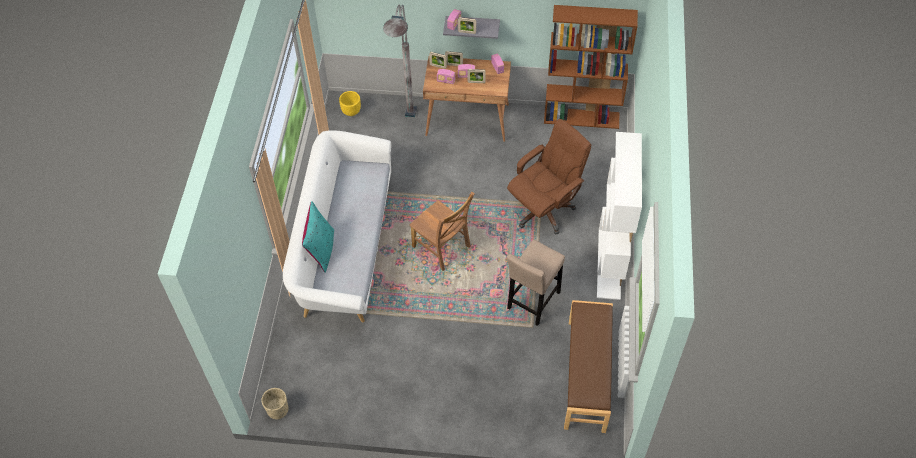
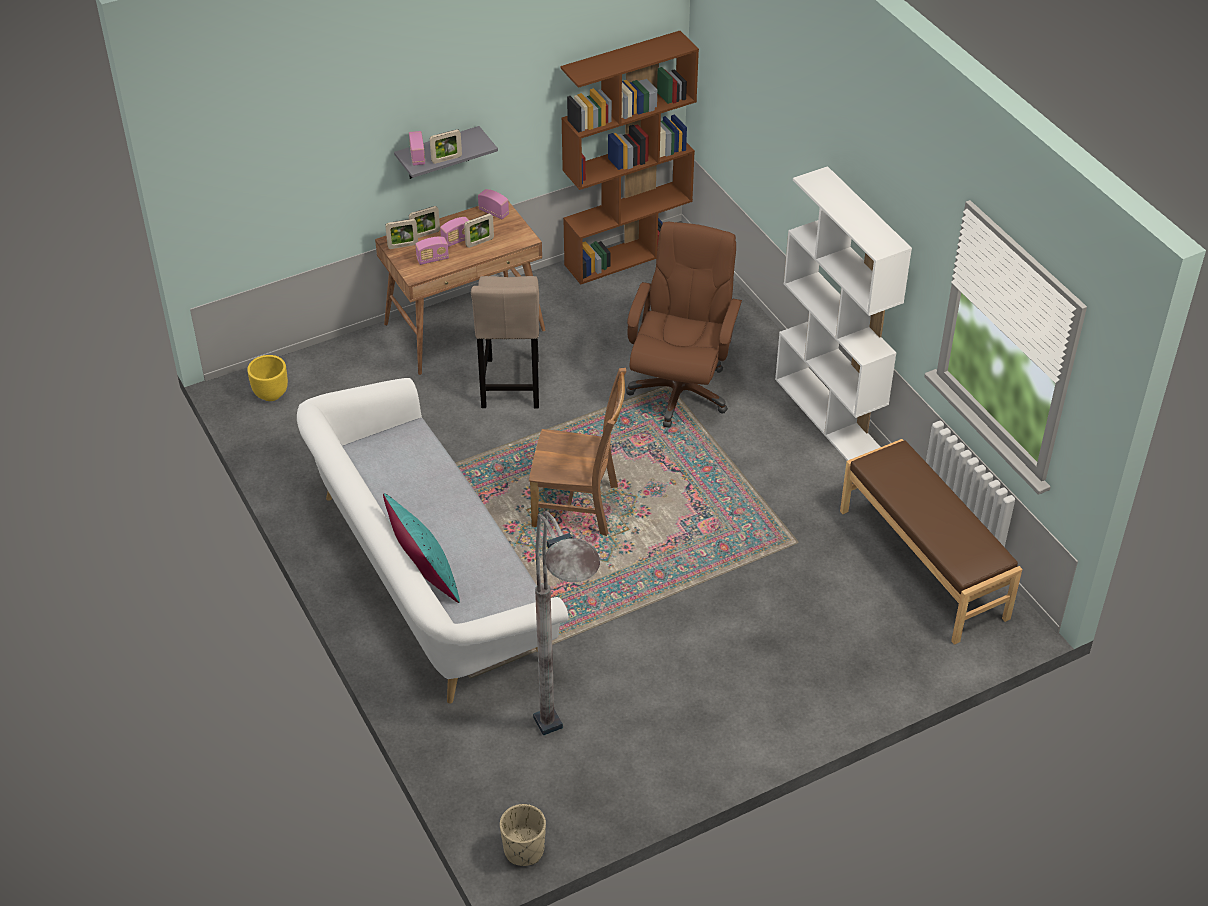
camera: 35 degrees left, 10 degrees down
grey floor lamp [383,4,417,117] -> grey floor lamp moved to [533,511,600,735]
beige stool [507,240,565,326] -> beige stool moved to [471,276,539,408]

